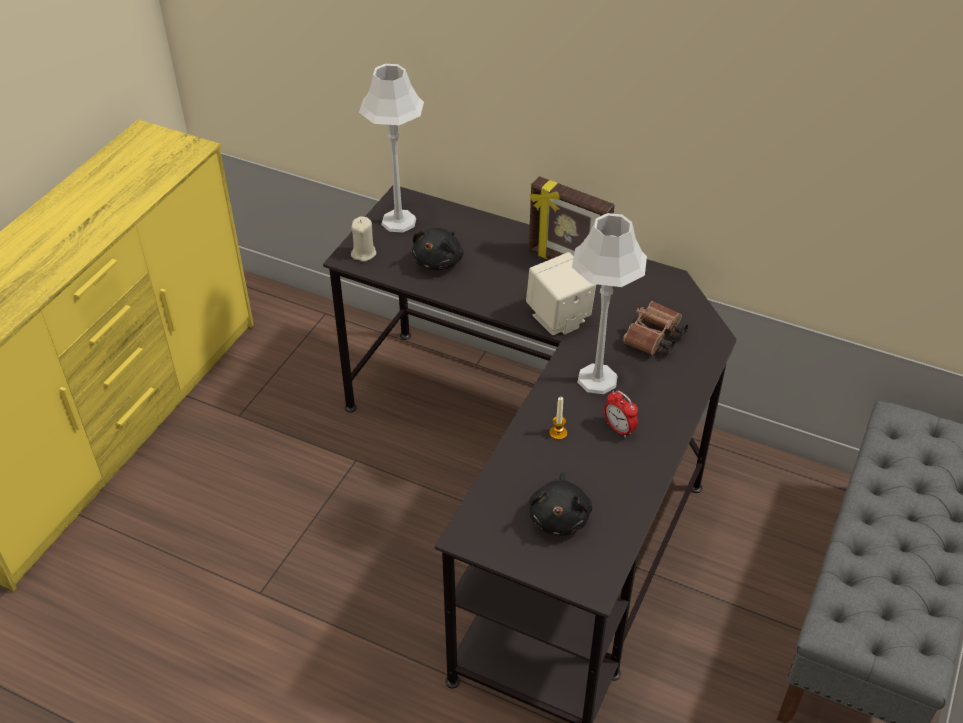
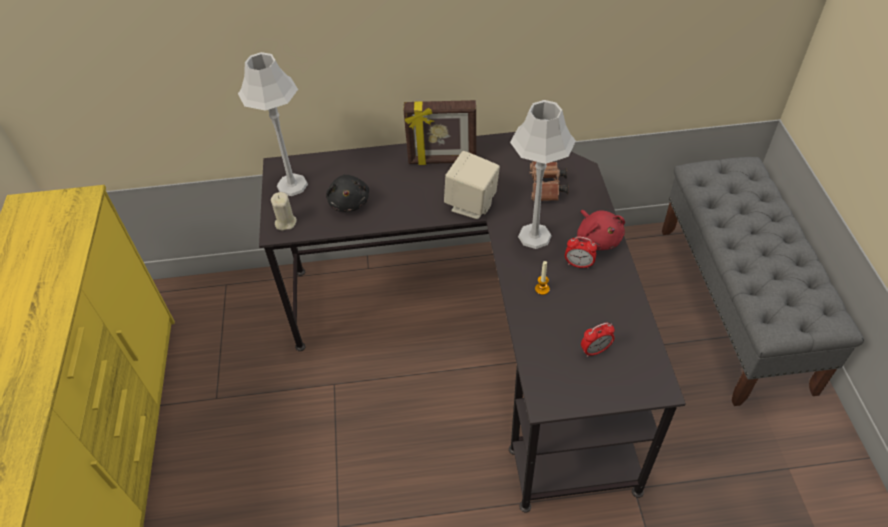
camera: 30 degrees left, 5 degrees up
black plush toy [529,473,592,536] -> alarm clock [581,323,615,357]
none -> red plush toy [577,210,625,250]

